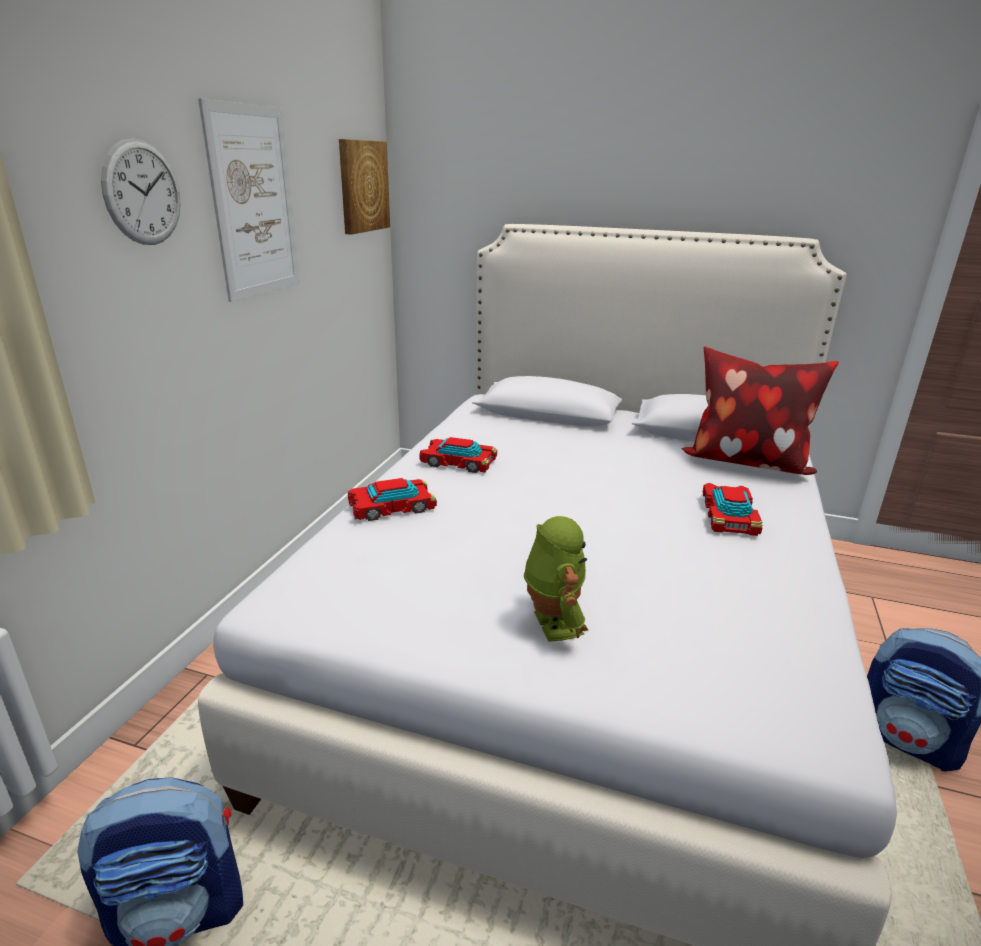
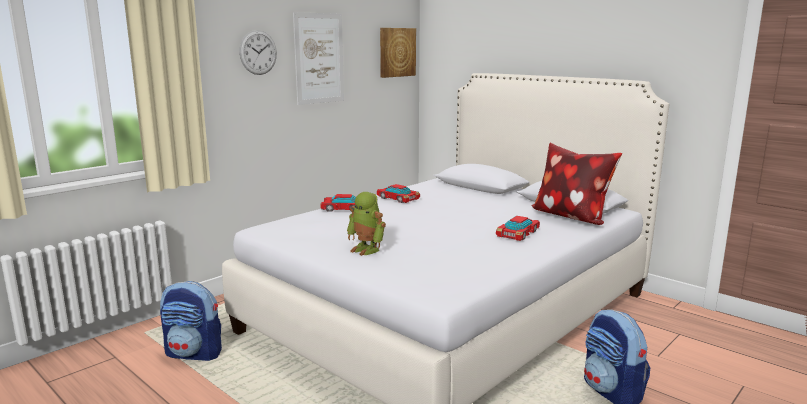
camera: 25 degrees right, 10 degrees down
toy robot [524,516,588,642] -> toy robot turned 120 degrees clockwise [347,192,386,256]

